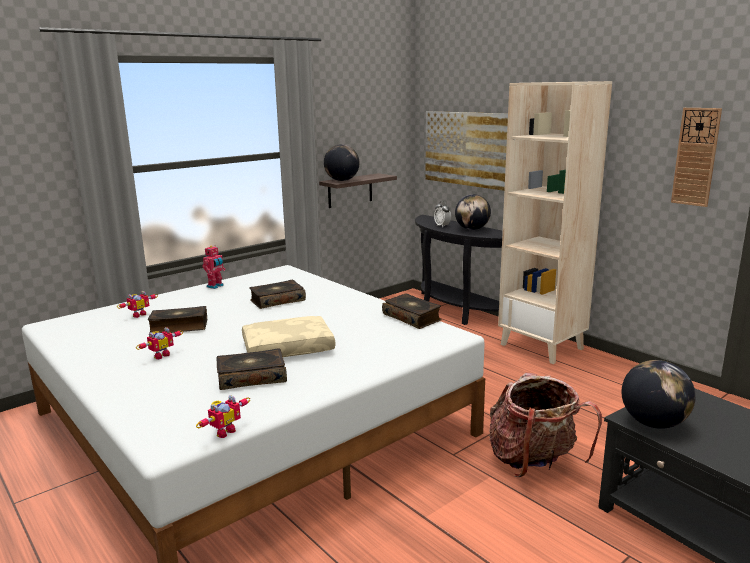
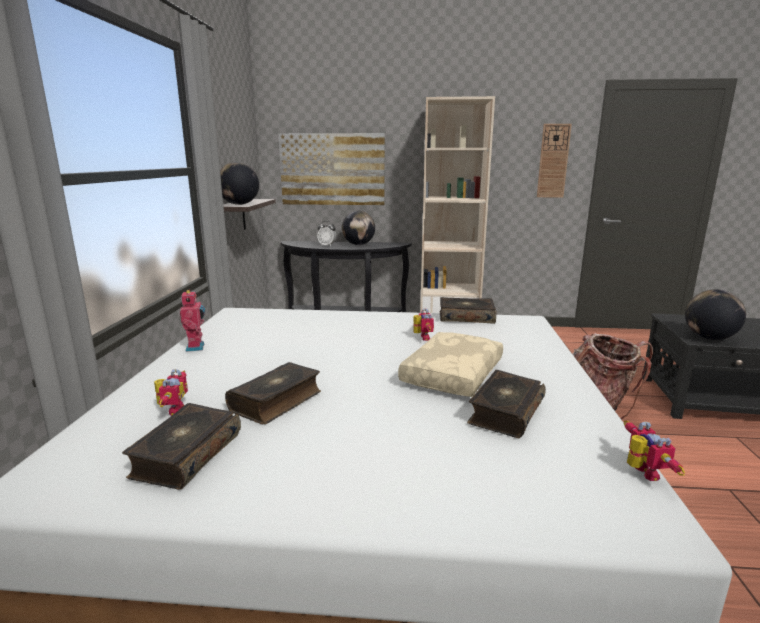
camera: 45 degrees left, 0 degrees up
toy robot [136,327,183,359] -> toy robot moved to [413,308,434,341]
book [249,280,306,309] -> book moved to [122,403,241,490]

